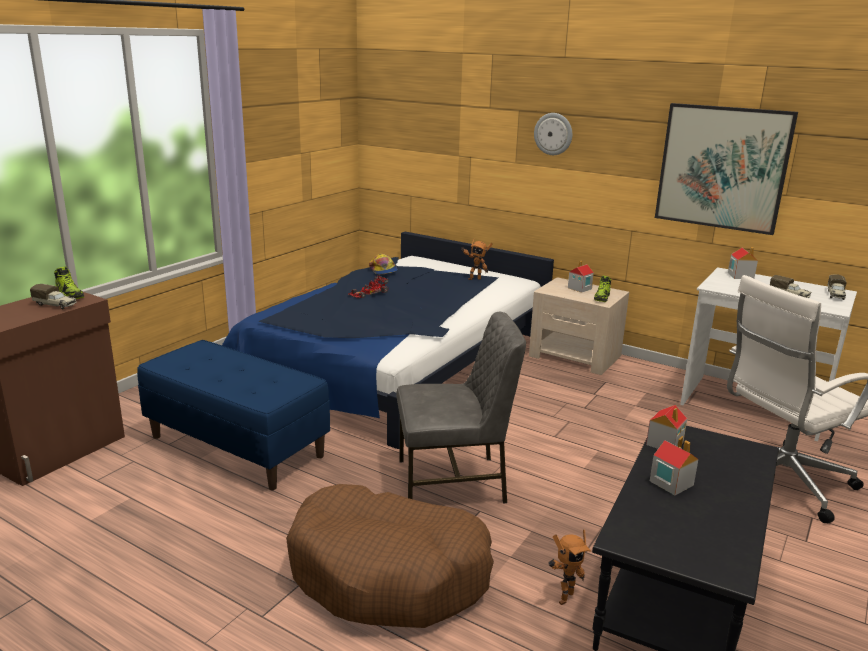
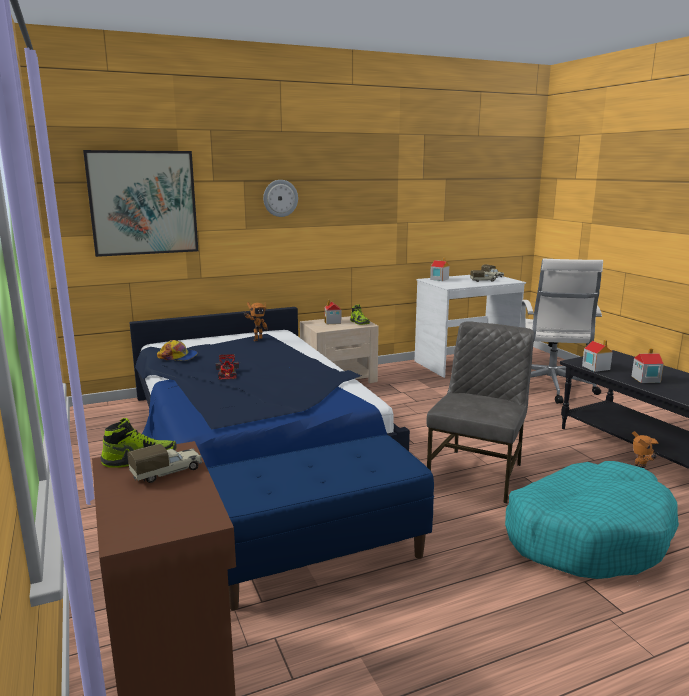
camera: 55 degrees left, 5 degrees down
brown dog bed [286,484,494,628] -> turquoise dog bed [505,461,679,579]
picture [655,103,798,235] -> picture moved to [83,150,198,257]

